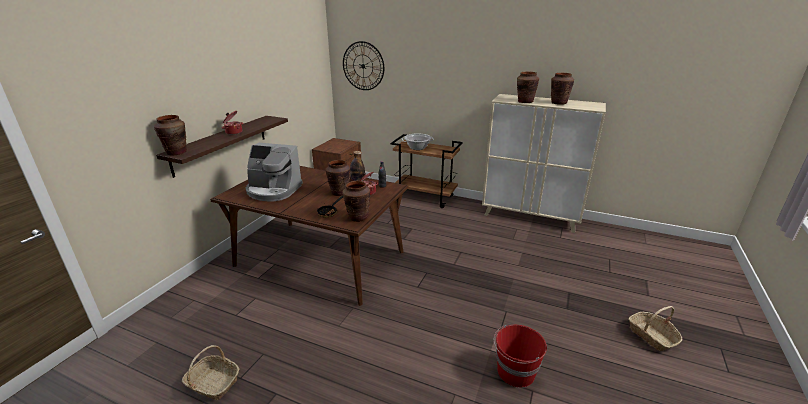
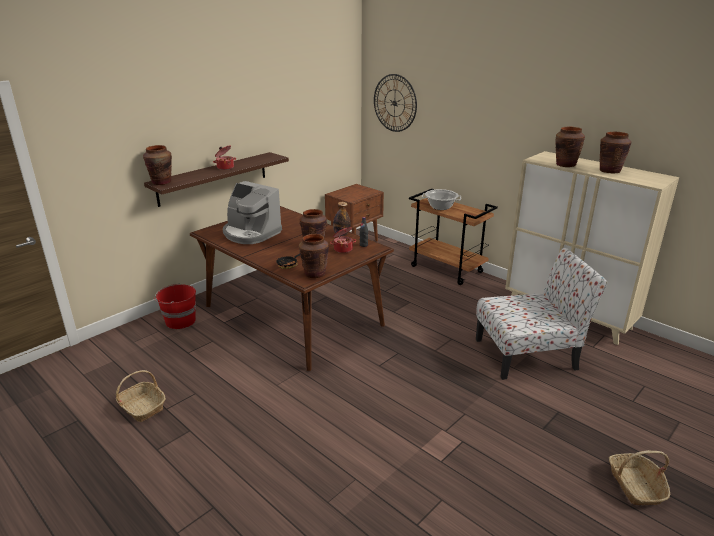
camera: 20 degrees right, 0 degrees up
red bucket [494,325,547,387] -> red bucket moved to [154,283,196,329]
none -> chair [476,248,607,380]

